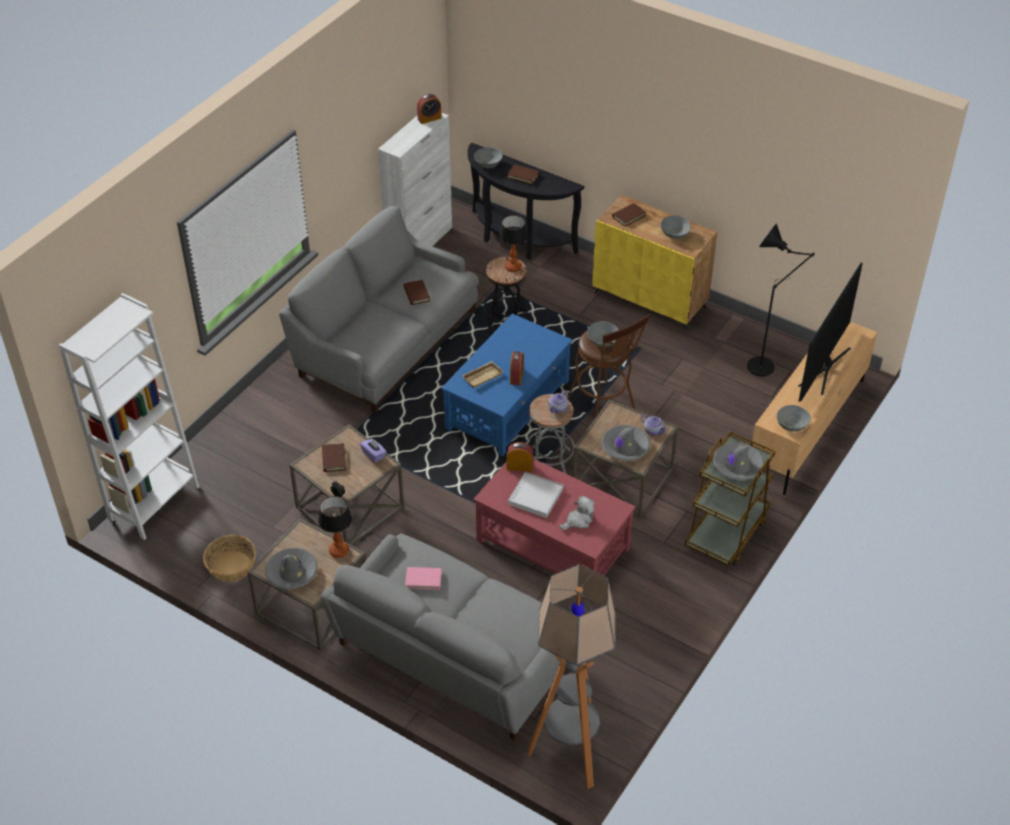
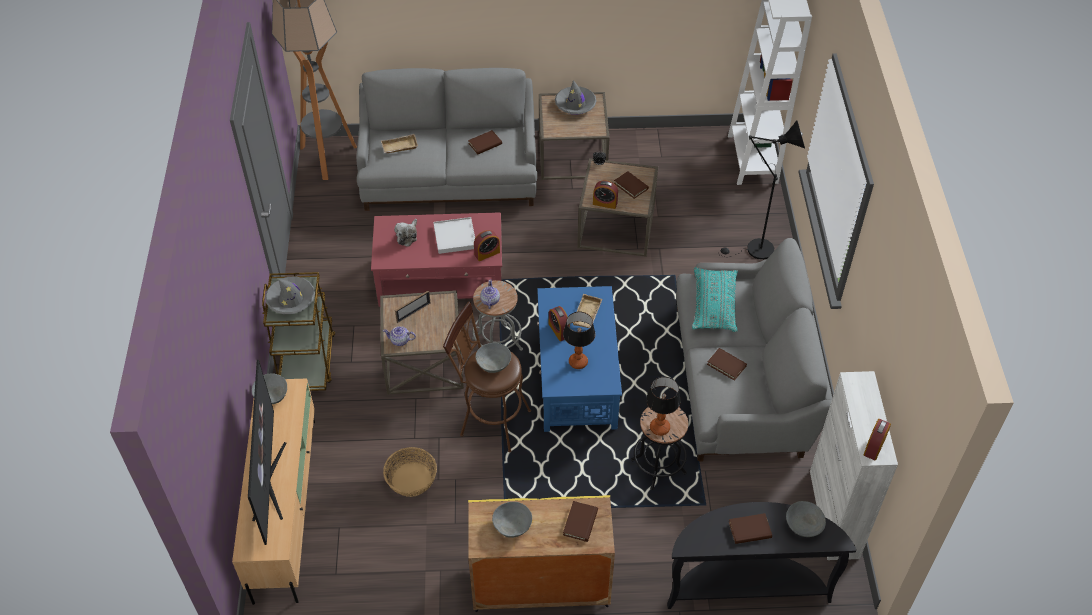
camera: 145 degrees right, 5 degrees up
basket [203,535,256,582] -> basket moved to [383,447,437,497]
table lamp [318,496,352,558] -> table lamp moved to [563,312,595,369]
purple tissue box [360,438,386,463] -> alarm clock [593,180,618,209]
pink book [405,567,442,590] -> brown book [468,130,502,154]
grey hat [601,425,650,461] -> picture frame [395,291,431,323]
black floor lamp [747,223,815,377] -> black floor lamp moved to [720,121,805,260]
none -> beige tray [381,134,418,153]
none -> turquoise pillow [692,267,738,332]

